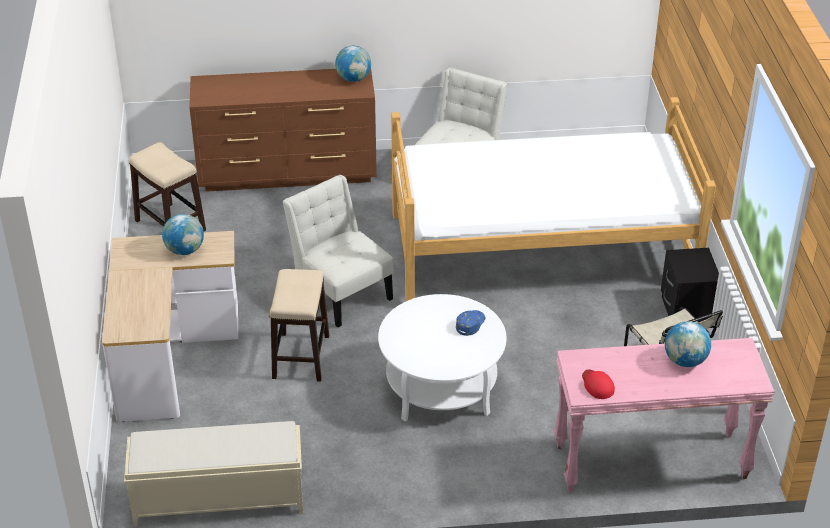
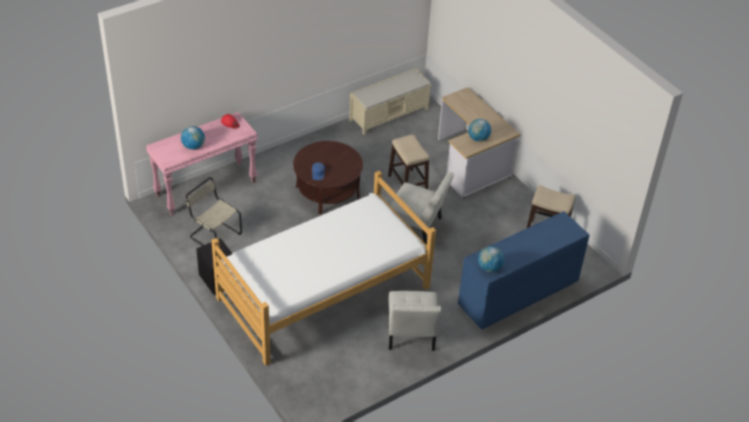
camera: 150 degrees right, 5 degrees up
brown dresser [189,69,377,192] -> blue dresser [458,211,589,329]
white coffee table [378,294,507,422] -> brown coffee table [293,141,363,214]

